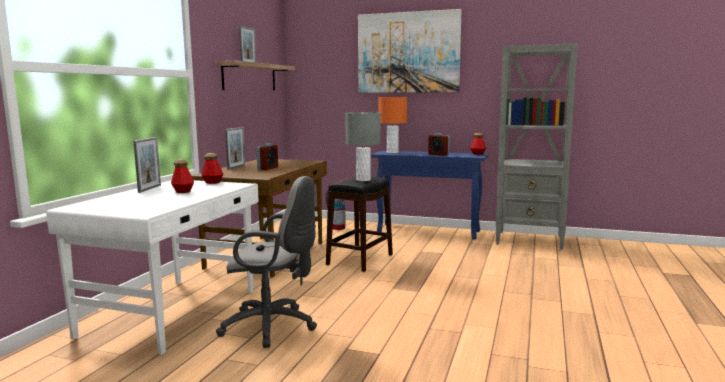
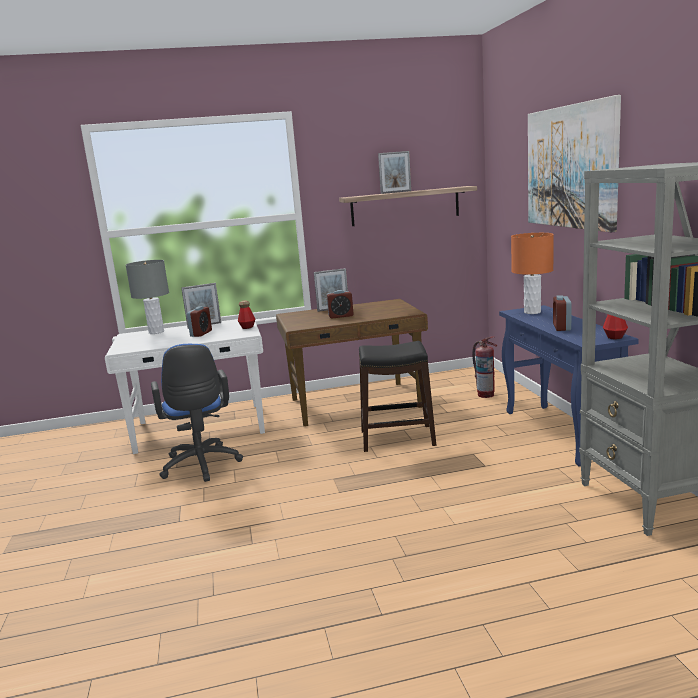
camera: 60 degrees right, 5 degrees up
bottle [171,159,194,193] -> alarm clock [187,306,212,337]
grey office chair [216,176,317,348] -> blue office chair [151,344,243,482]
grey table lamp [345,112,381,181] -> grey table lamp moved to [126,260,169,334]

